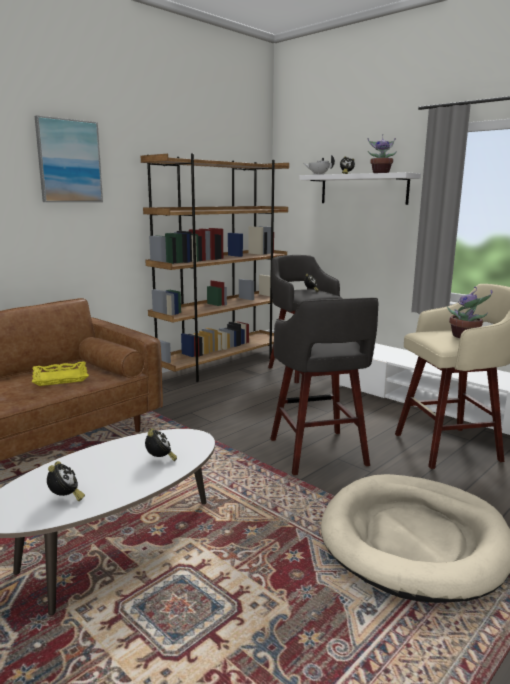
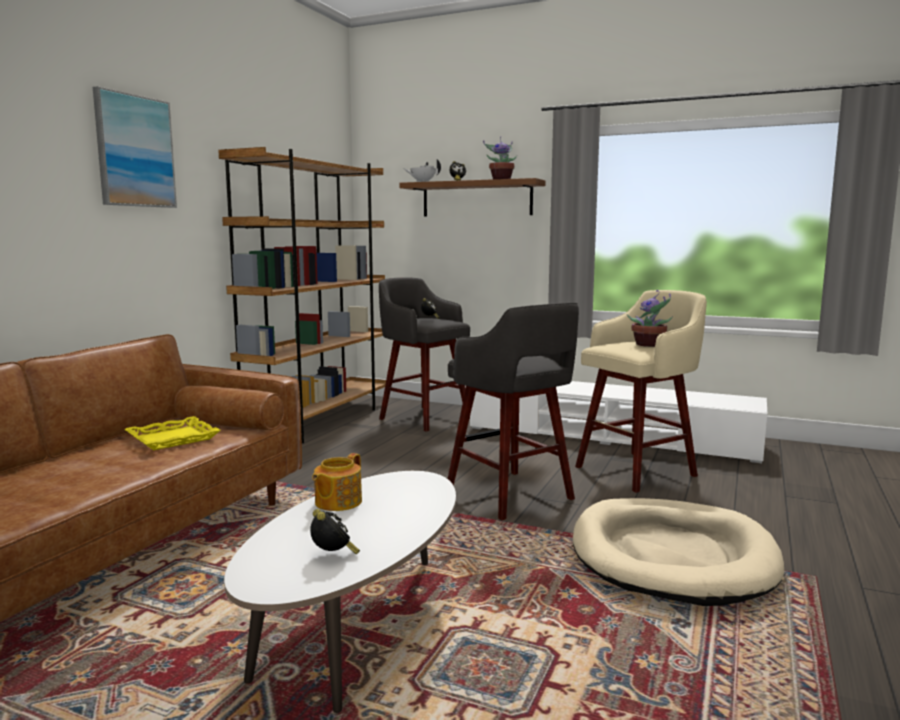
camera: 20 degrees left, 5 degrees down
alarm clock [145,428,177,461] -> none
white shelf [299,172,421,205] -> brown shelf [400,178,545,216]
none -> teapot [312,453,362,511]

